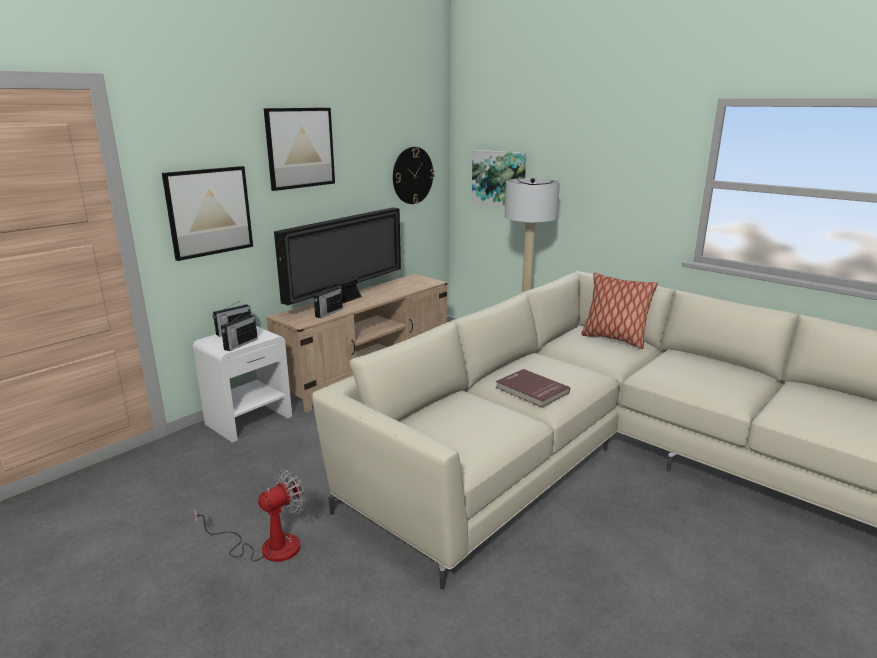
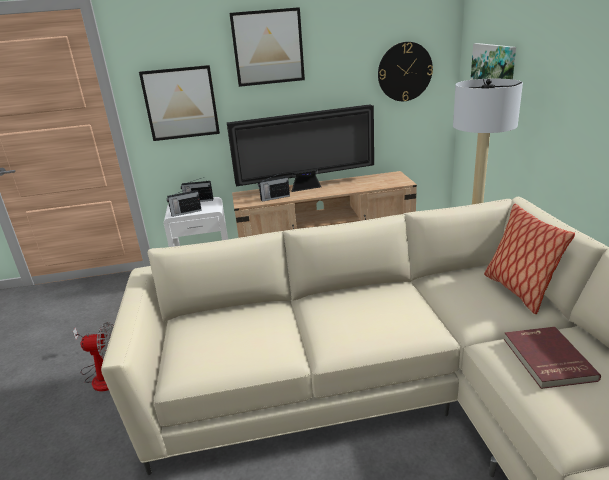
camera: 40 degrees right, 5 degrees up
red book [496,369,570,407] -> red book moved to [504,327,601,389]

